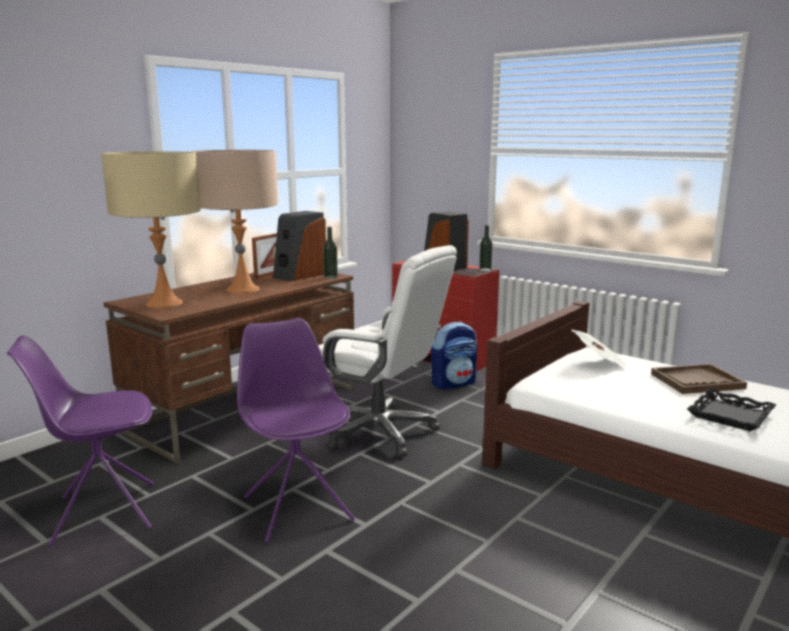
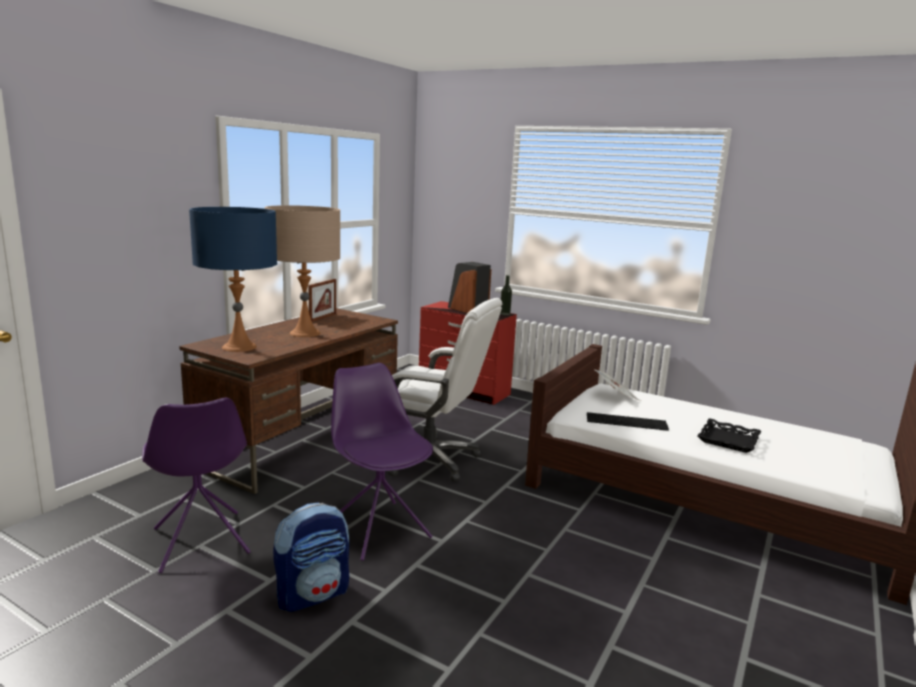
camera: 10 degrees left, 0 degrees up
purple chair [7,336,154,546] -> purple chair turned 90 degrees counterclockwise [142,398,251,573]
beige table lamp [101,151,201,308] -> blue table lamp [189,207,277,352]
speaker [273,211,326,282] -> none
bottle [323,227,338,279] -> none
backpack [431,322,477,390] -> backpack moved to [273,503,349,612]
brown tray [651,364,747,394] -> none
none -> keyboard [587,412,669,431]

